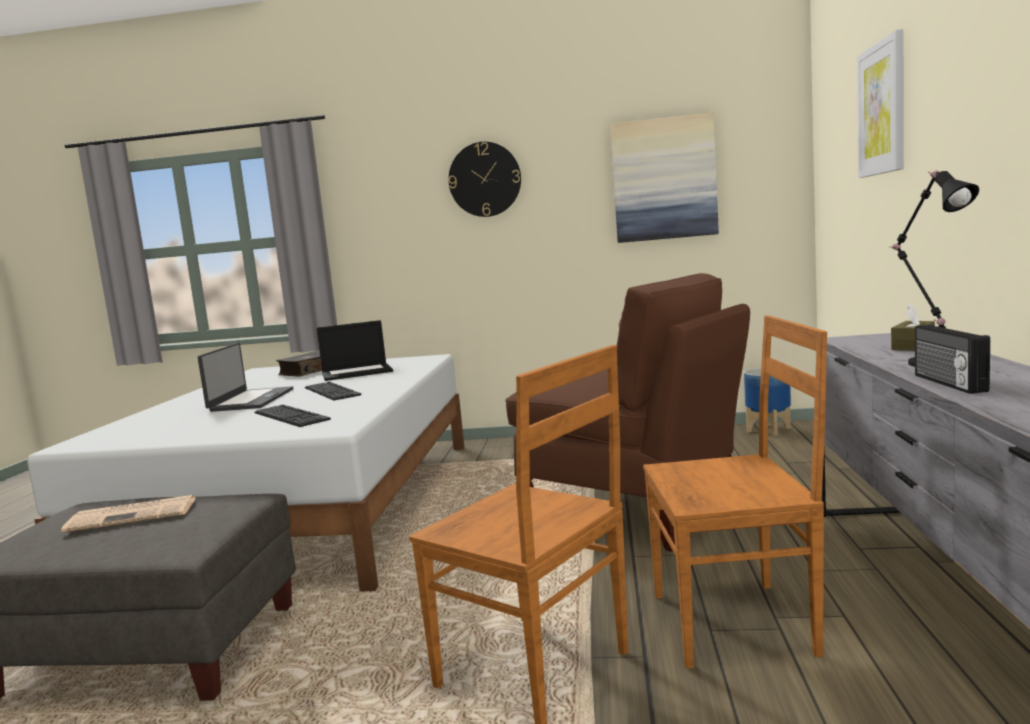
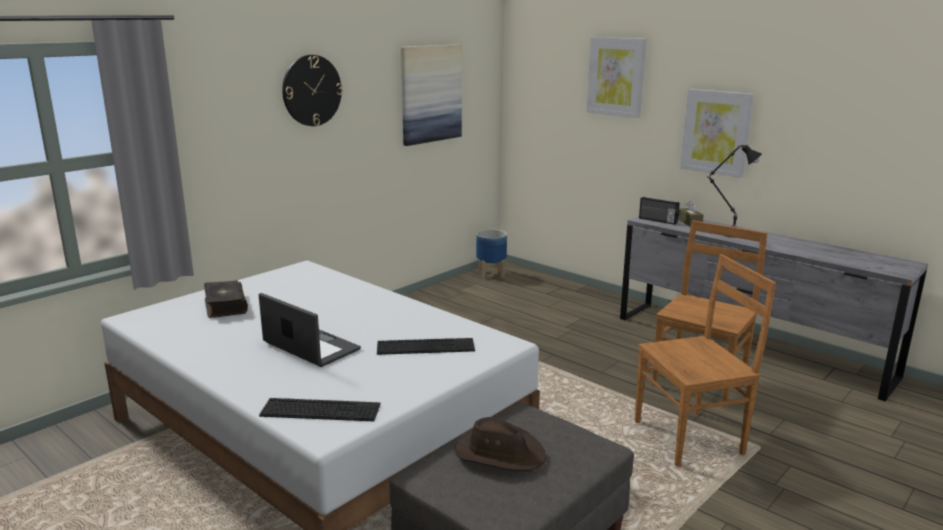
camera: 55 degrees left, 10 degrees up
newspaper [61,495,196,533] -> brown hat [454,417,546,471]
keyboard [305,382,361,401] -> keyboard moved to [259,398,381,421]
laptop [317,320,393,381] -> none
brown chair [505,273,750,552] -> none
radio [915,325,990,394] -> radio moved to [639,197,680,225]
none -> picture [680,89,754,178]

